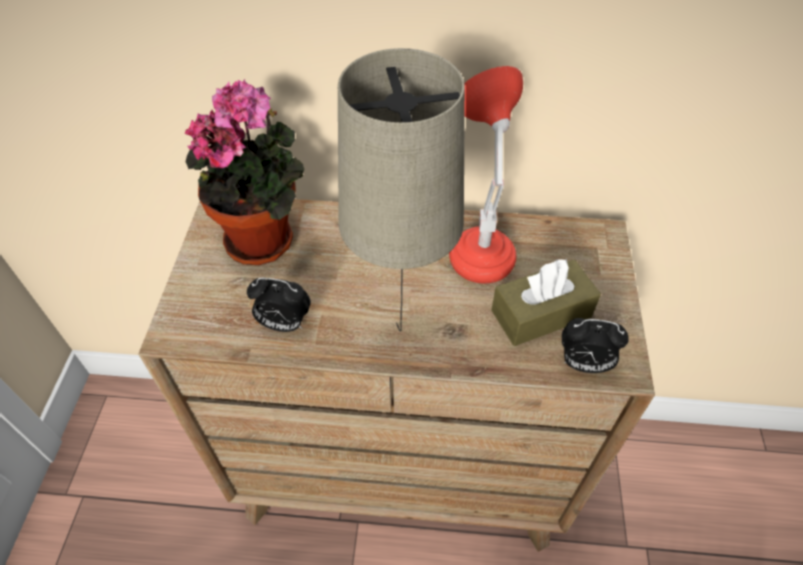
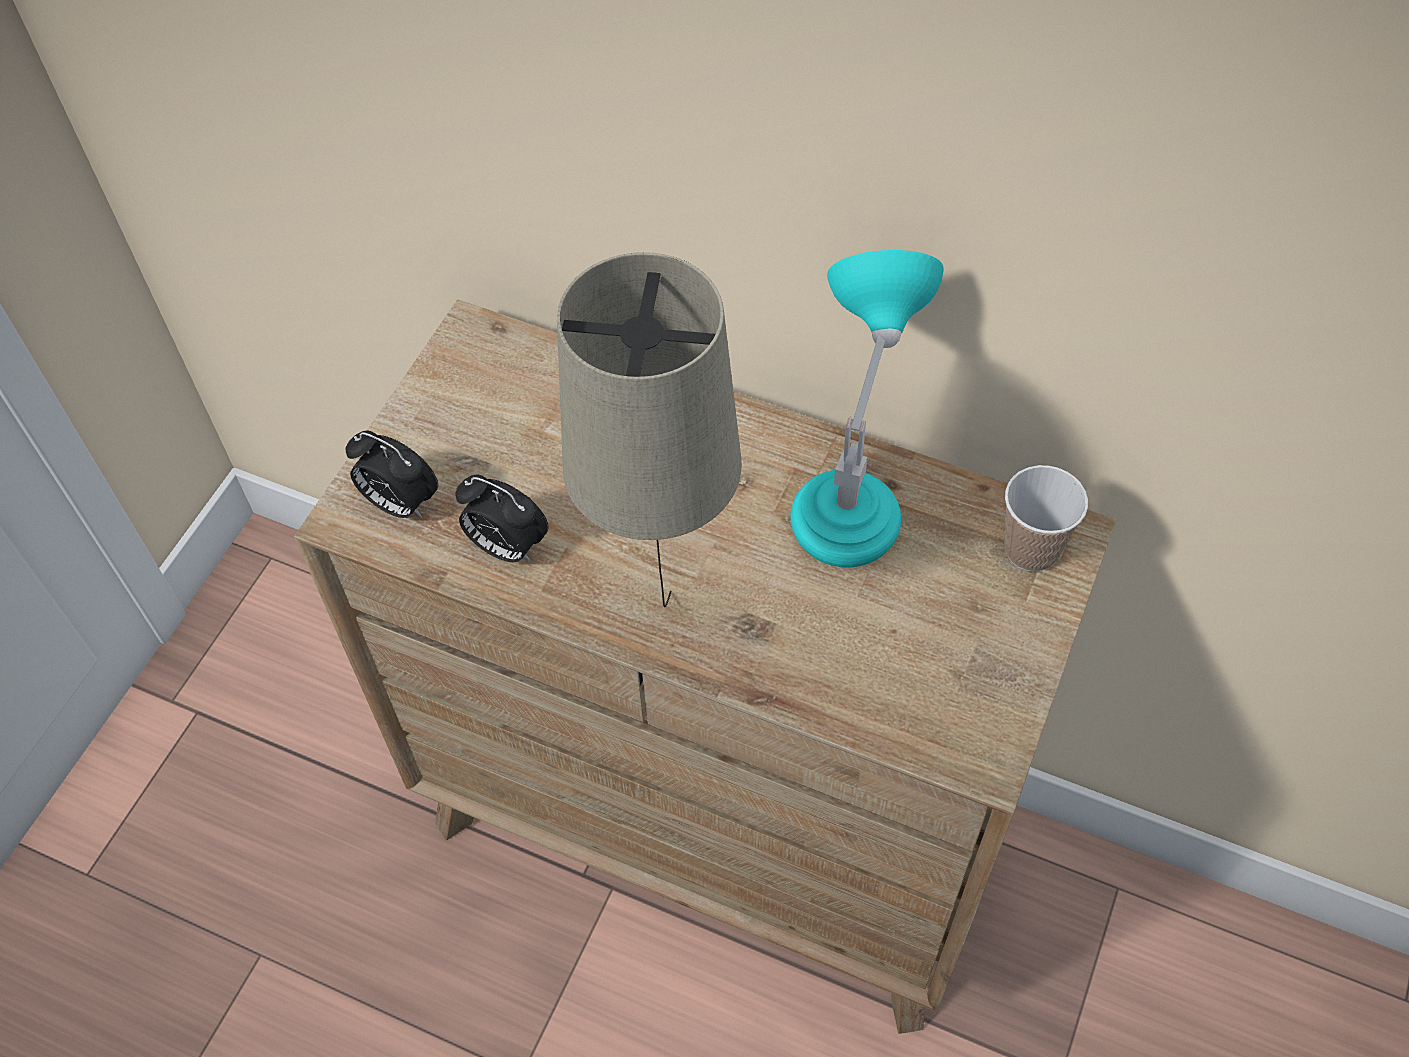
camera: 20 degrees right, 5 degrees up
potted plant [185,79,304,265] -> none
red table lamp [449,66,523,283] -> turquoise table lamp [791,250,944,567]
brown tissue box [491,259,601,346] -> none
alarm clock [562,318,629,373] -> alarm clock moved to [345,431,438,518]
none -> cup [1004,465,1088,572]

